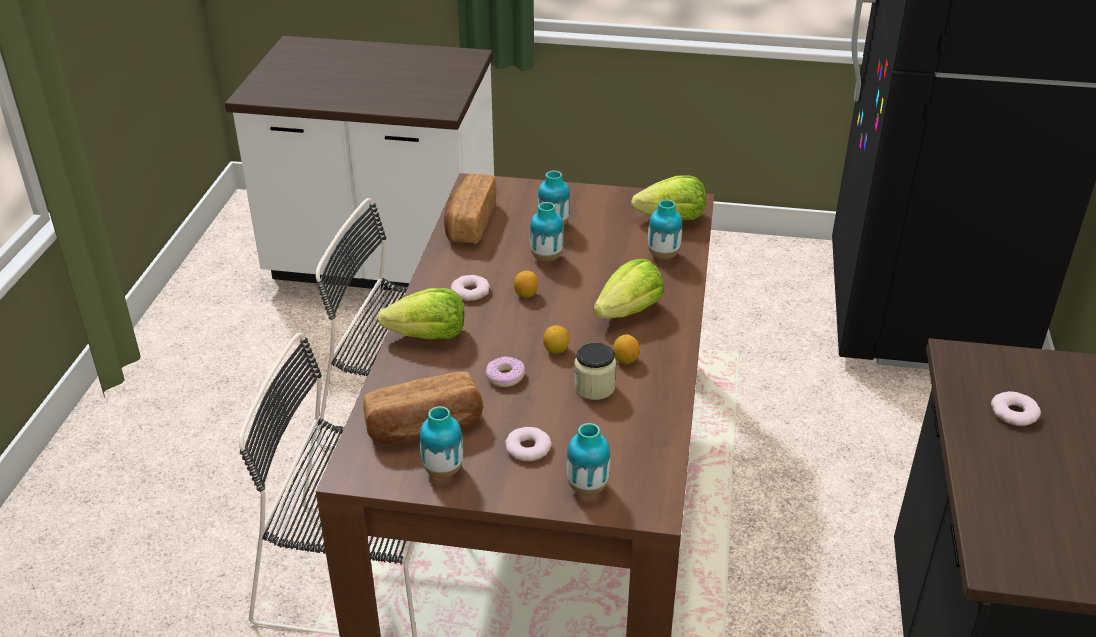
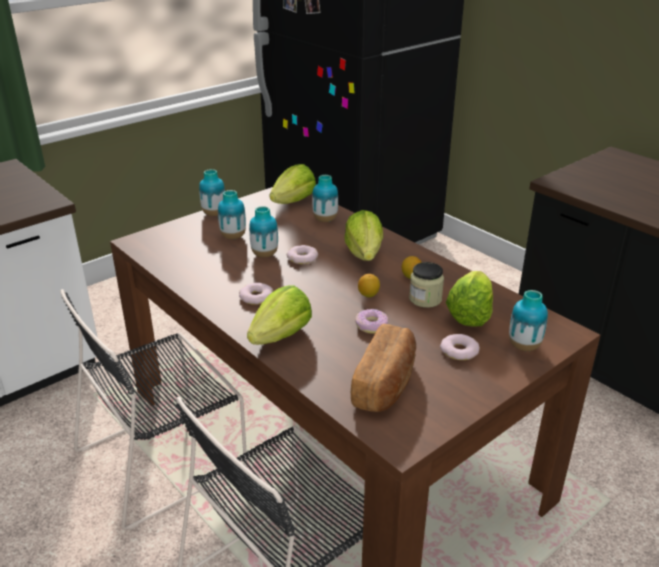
camera: 50 degrees left, 5 degrees down
vase [420,406,463,478] -> vase moved to [199,169,225,216]
bread [444,174,496,244] -> none
lemon [514,271,538,298] -> none
donut [991,391,1041,426] -> donut moved to [287,245,318,264]
none -> lettuce [446,271,493,327]

